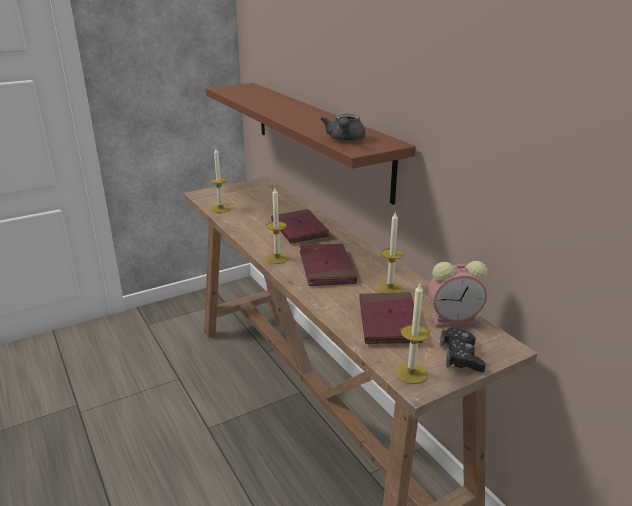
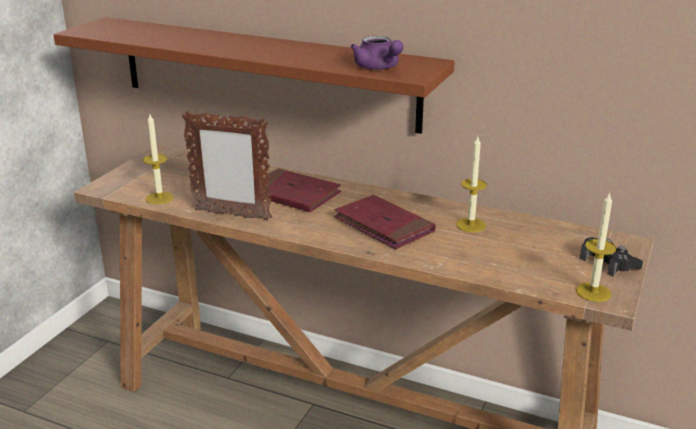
camera: 35 degrees left, 0 degrees up
candle [266,188,289,264] -> none
grey teapot [321,114,366,142] -> purple teapot [351,36,404,70]
red book [360,292,423,344] -> none
alarm clock [428,261,488,327] -> none
none -> picture frame [182,111,272,221]

